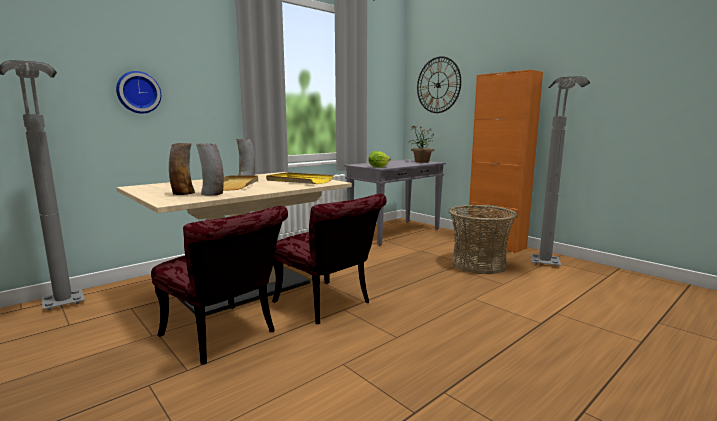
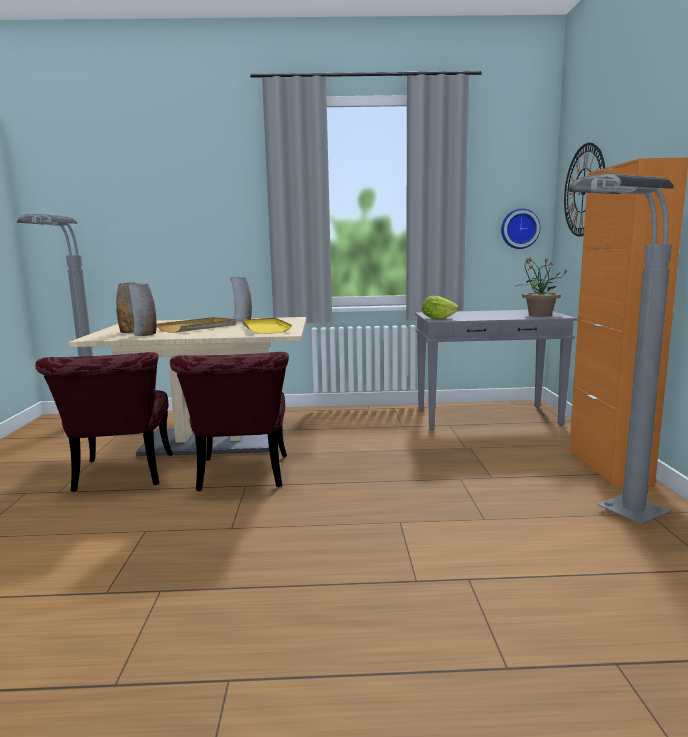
camera: 40 degrees right, 0 degrees up
wall clock [116,71,161,114] -> wall clock moved to [501,208,540,249]
basket [448,205,517,274] -> none

